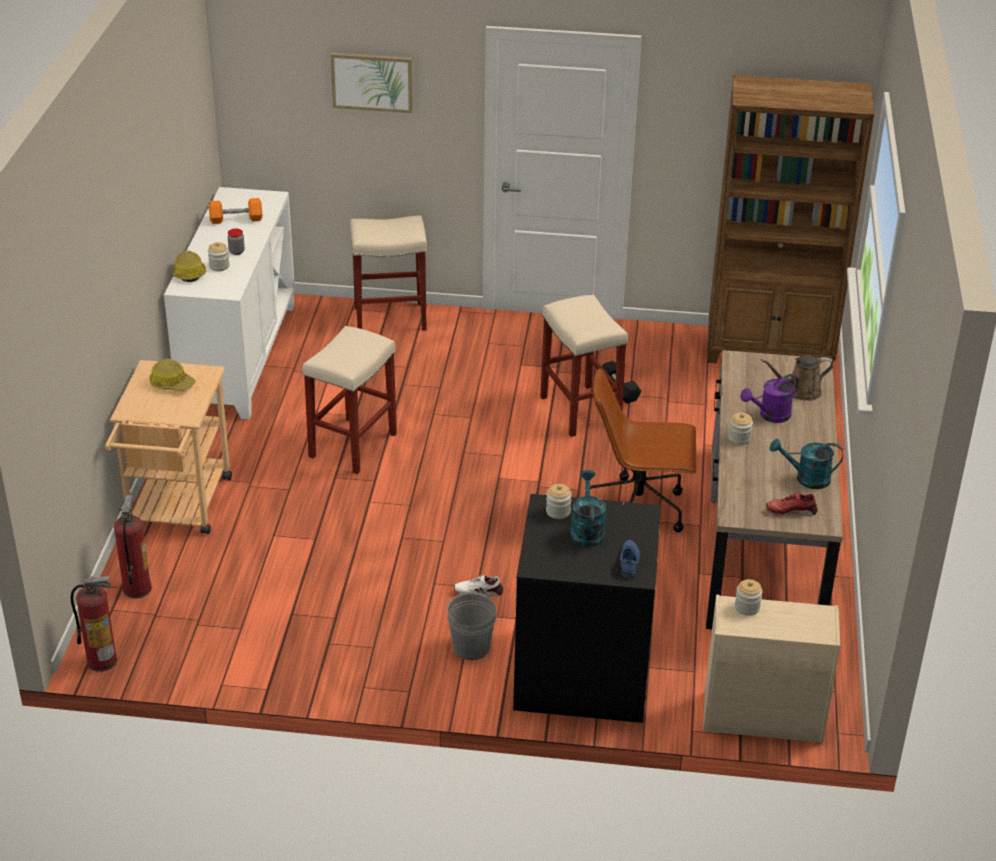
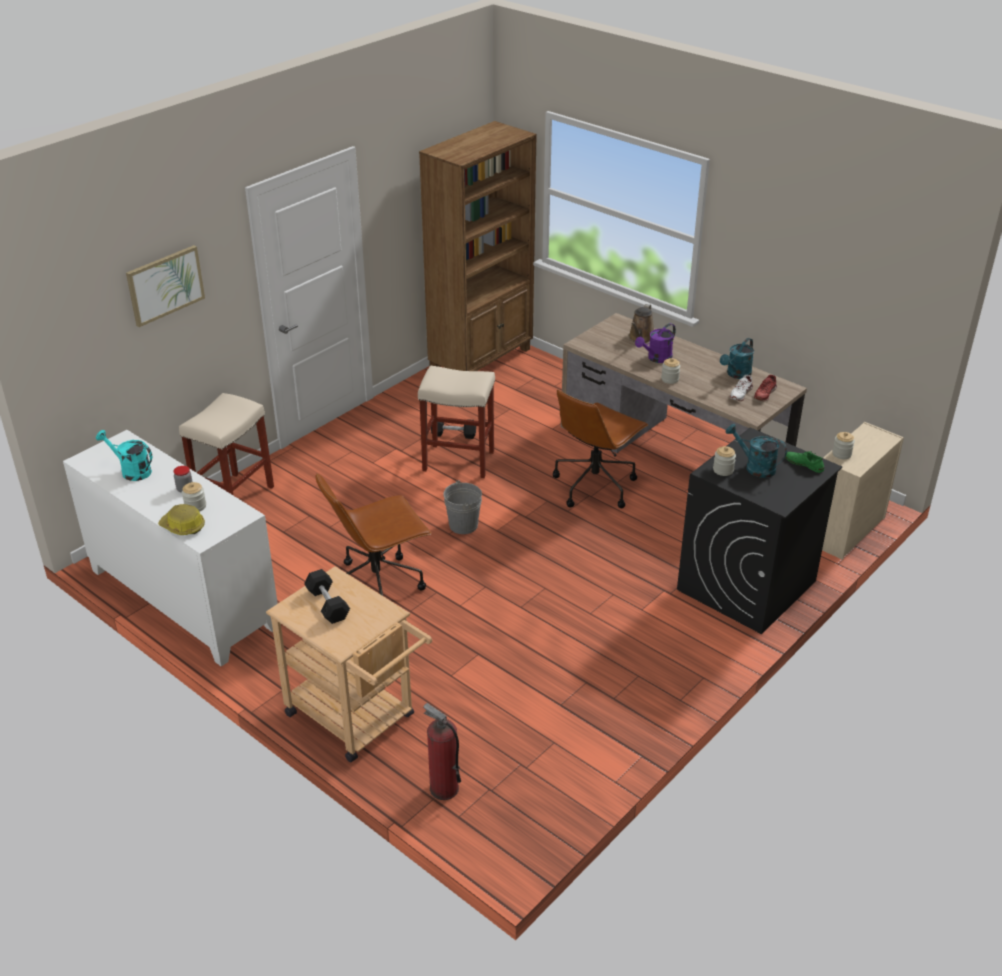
camera: 55 degrees left, 0 degrees up
fire extinguisher [71,576,117,672] -> none
hard hat [149,359,196,391] -> black dumbbell [304,569,350,624]
orange dumbbell [209,198,263,224] -> turquoise watering can [96,430,152,481]
beige stool [302,326,397,474] -> brown office chair [315,473,432,596]
grey bucket [447,592,496,660] -> grey bucket moved to [443,480,482,534]
white shoe [454,575,503,596] -> white shoe moved to [730,375,753,401]
blue shoe [620,540,640,577] -> green shoe [785,451,824,473]
purple watering can [740,374,799,423] -> purple watering can turned 45 degrees clockwise [635,323,676,363]

